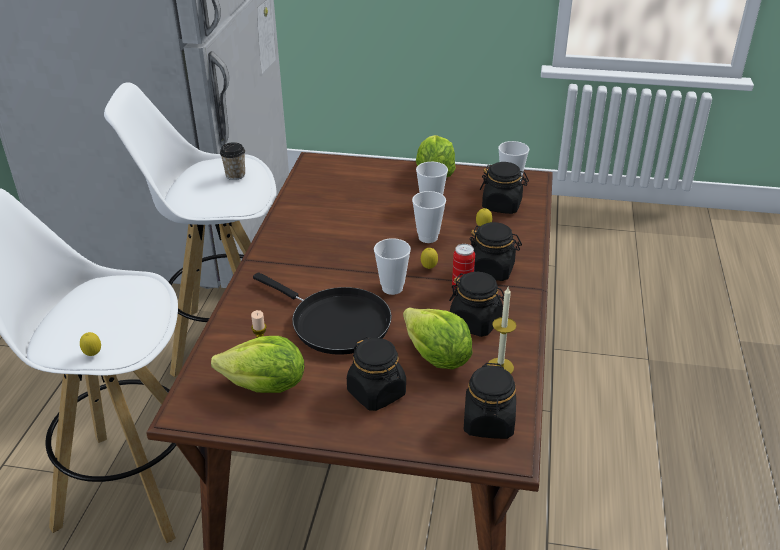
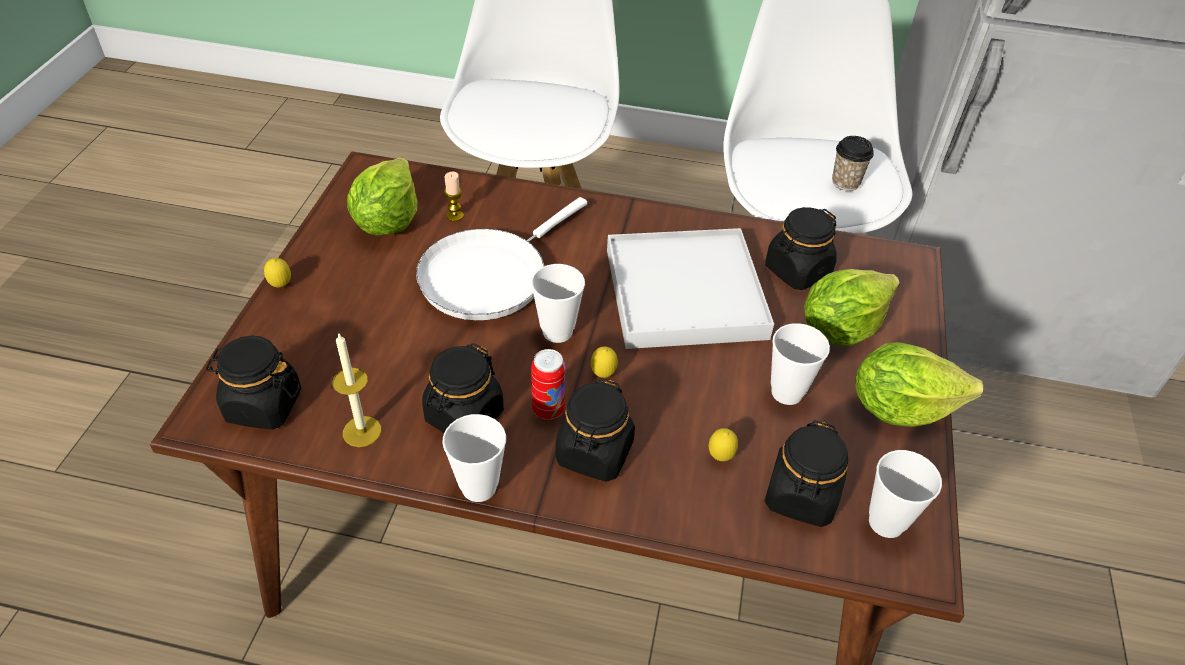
camera: 90 degrees right, 10 degrees up
lemon [80,332,101,356] -> lemon moved to [264,258,291,288]
black frying pan [253,272,392,355] -> white frying pan [416,197,587,320]
black jar [347,337,406,411] -> black jar moved to [765,207,837,290]
lettuce [403,307,473,369] -> lettuce moved to [804,269,900,347]
cup [412,191,446,243] -> cup moved to [442,414,506,502]
none -> white tray [607,228,774,349]

